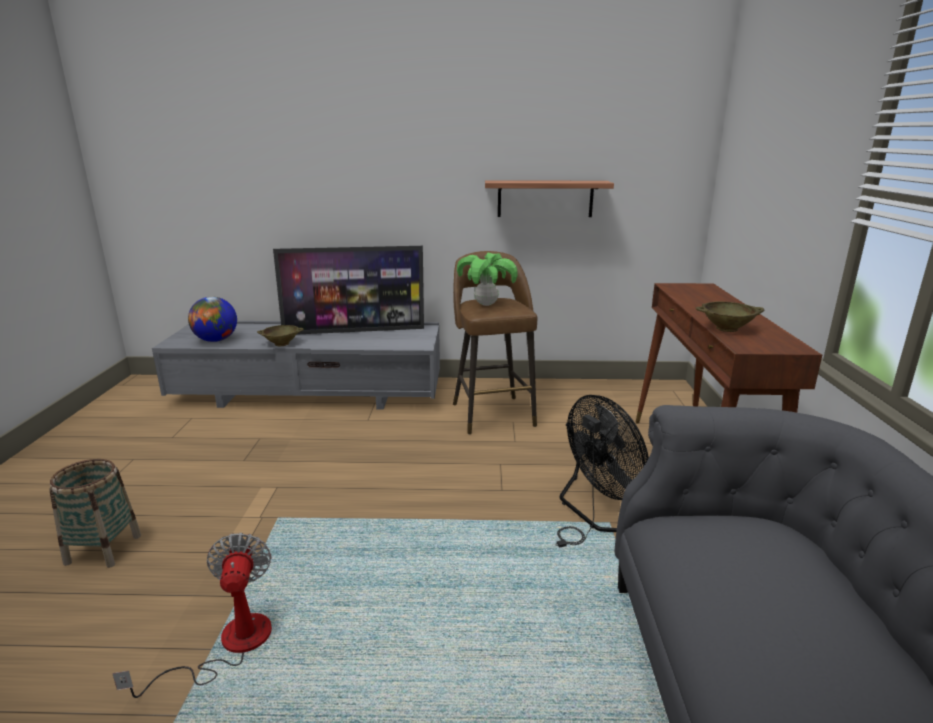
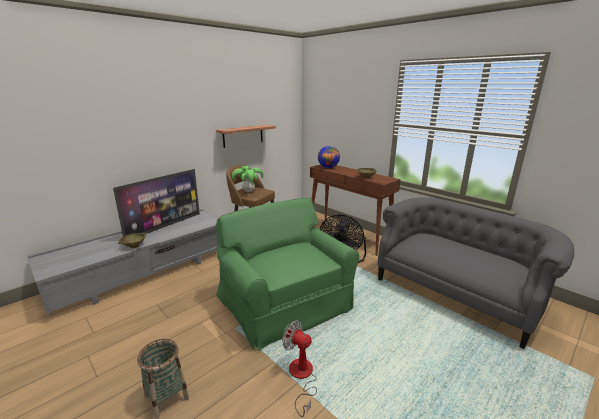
camera: 45 degrees left, 0 degrees up
globe [188,297,237,342] -> globe moved to [318,146,340,168]
none -> green armchair [216,198,359,351]

